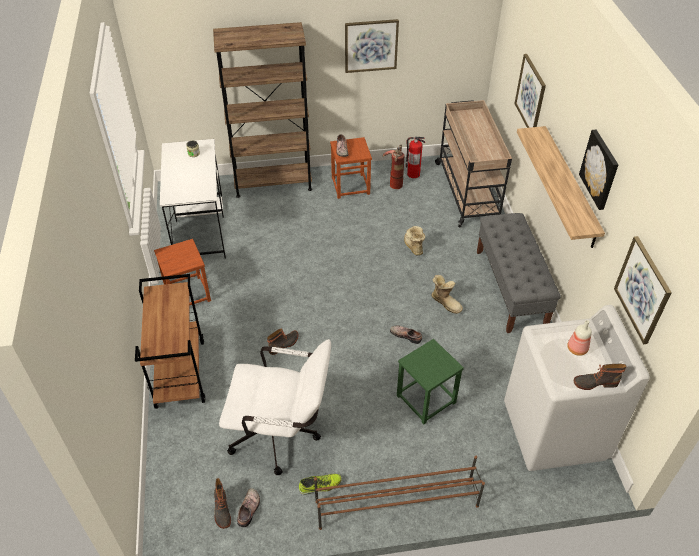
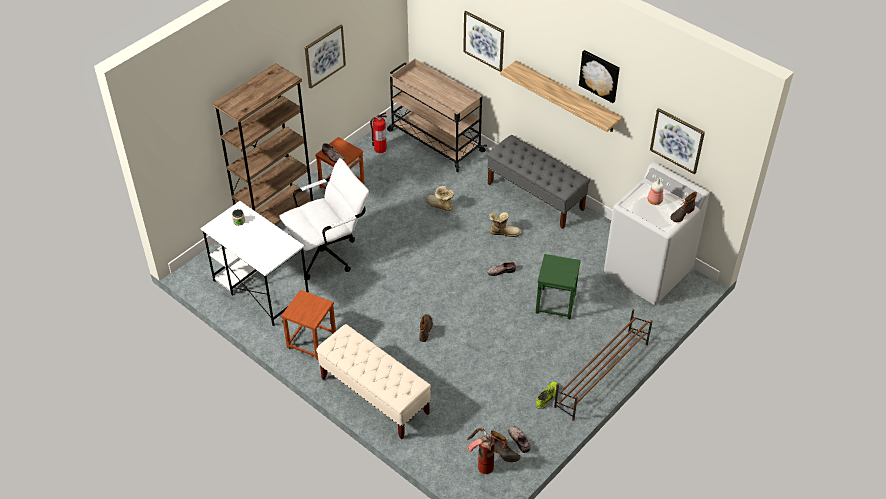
camera: 40 degrees left, 0 degrees up
brown cart [135,274,205,409] -> beige bench [316,324,431,439]
white office chair [219,339,331,475] -> white office chair moved to [279,158,369,280]
fire extinguisher [382,145,404,189] -> fire extinguisher moved to [466,428,495,474]

